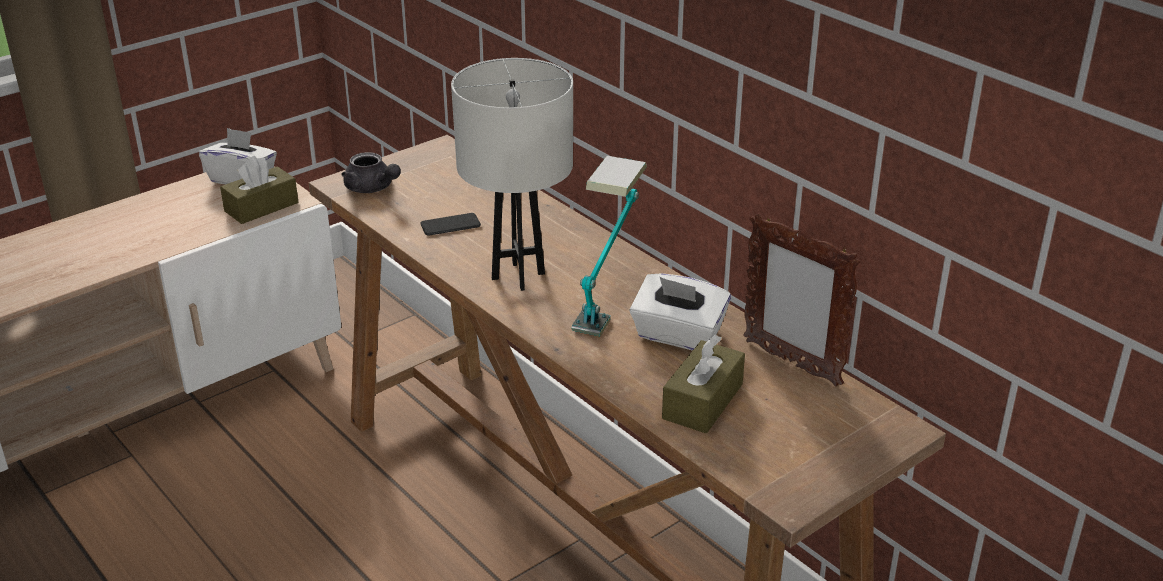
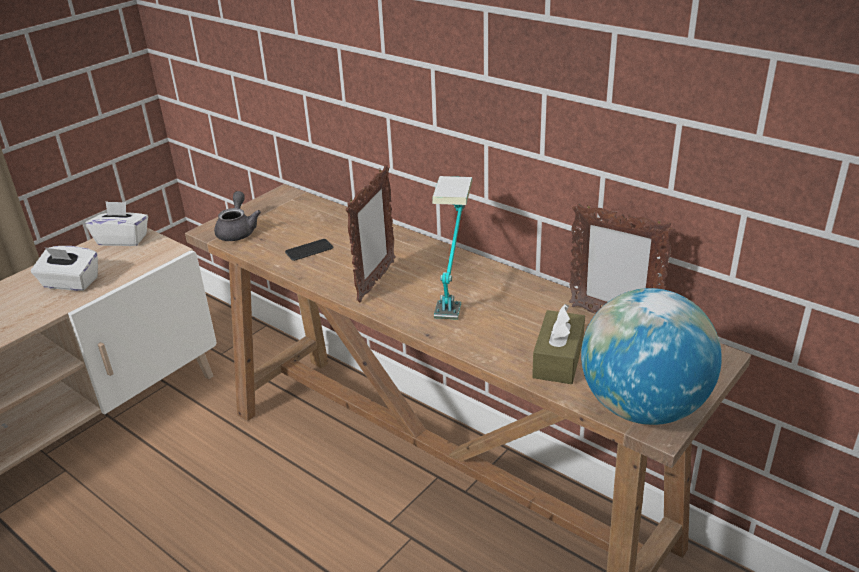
camera: 10 degrees left, 0 degrees up
brown tissue box [220,156,298,224] -> none
grey teapot [341,152,401,193] -> grey teapot turned 120 degrees counterclockwise [214,191,261,241]
white table lamp [451,58,573,291] -> picture frame [346,165,395,303]
white tissue box [630,273,731,351] -> white tissue box moved to [31,246,98,291]
none -> globe [581,288,722,425]

